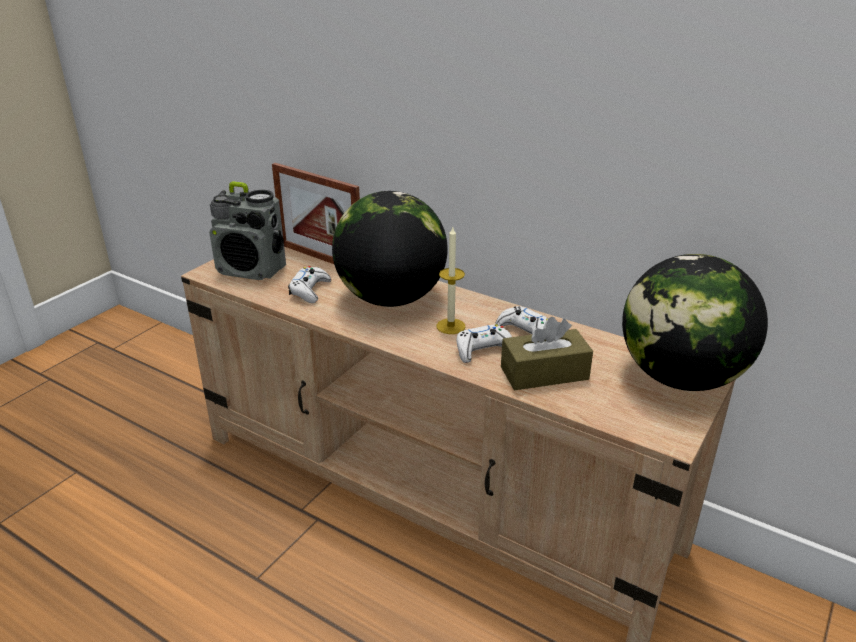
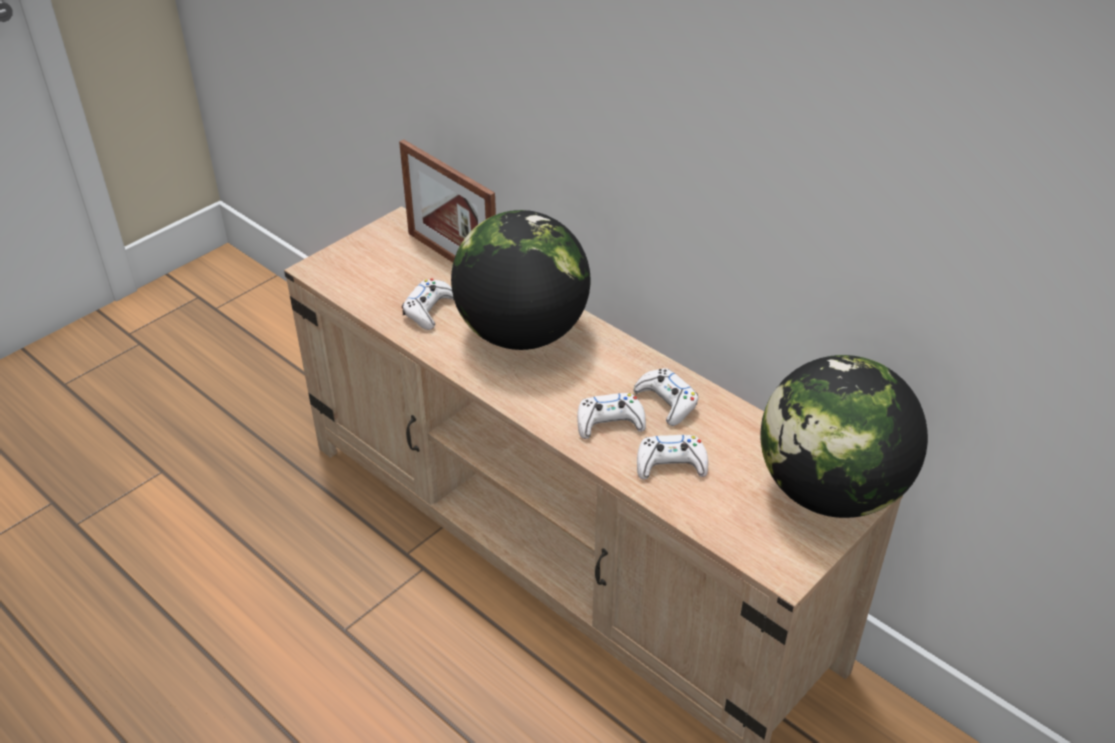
camera: 10 degrees right, 10 degrees up
radio [209,181,286,280] -> none
candle [436,227,466,334] -> none
brown tissue box [501,317,593,390] -> white game controller [637,435,708,480]

